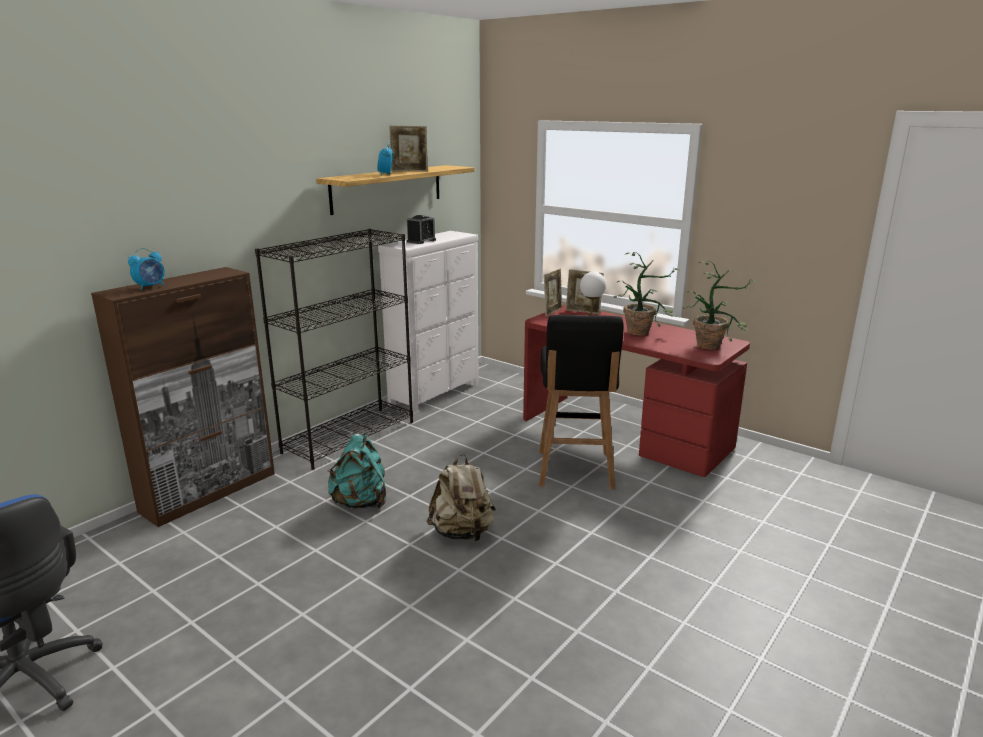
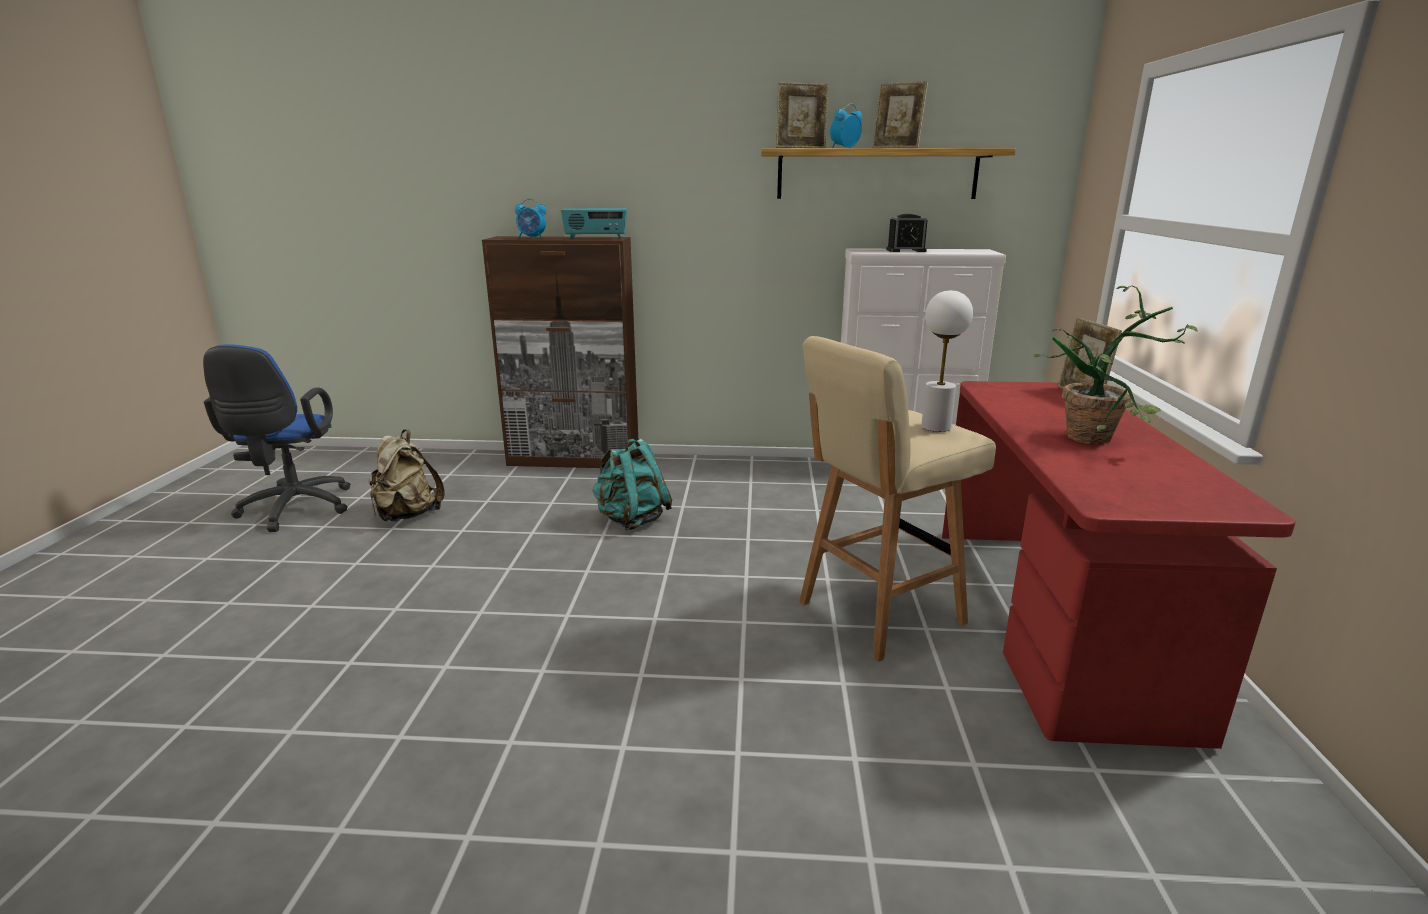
camera: 55 degrees right, 0 degrees up
black bookcase [255,229,413,470] -> none
beige backpack [426,454,496,541] -> beige backpack moved to [368,429,445,521]
black stool [539,315,624,489] -> beige stool [799,336,996,662]
picture frame [544,269,562,317] -> picture frame moved to [776,82,829,148]
potted plant [682,261,757,350] -> none
none -> radio [561,208,627,239]

